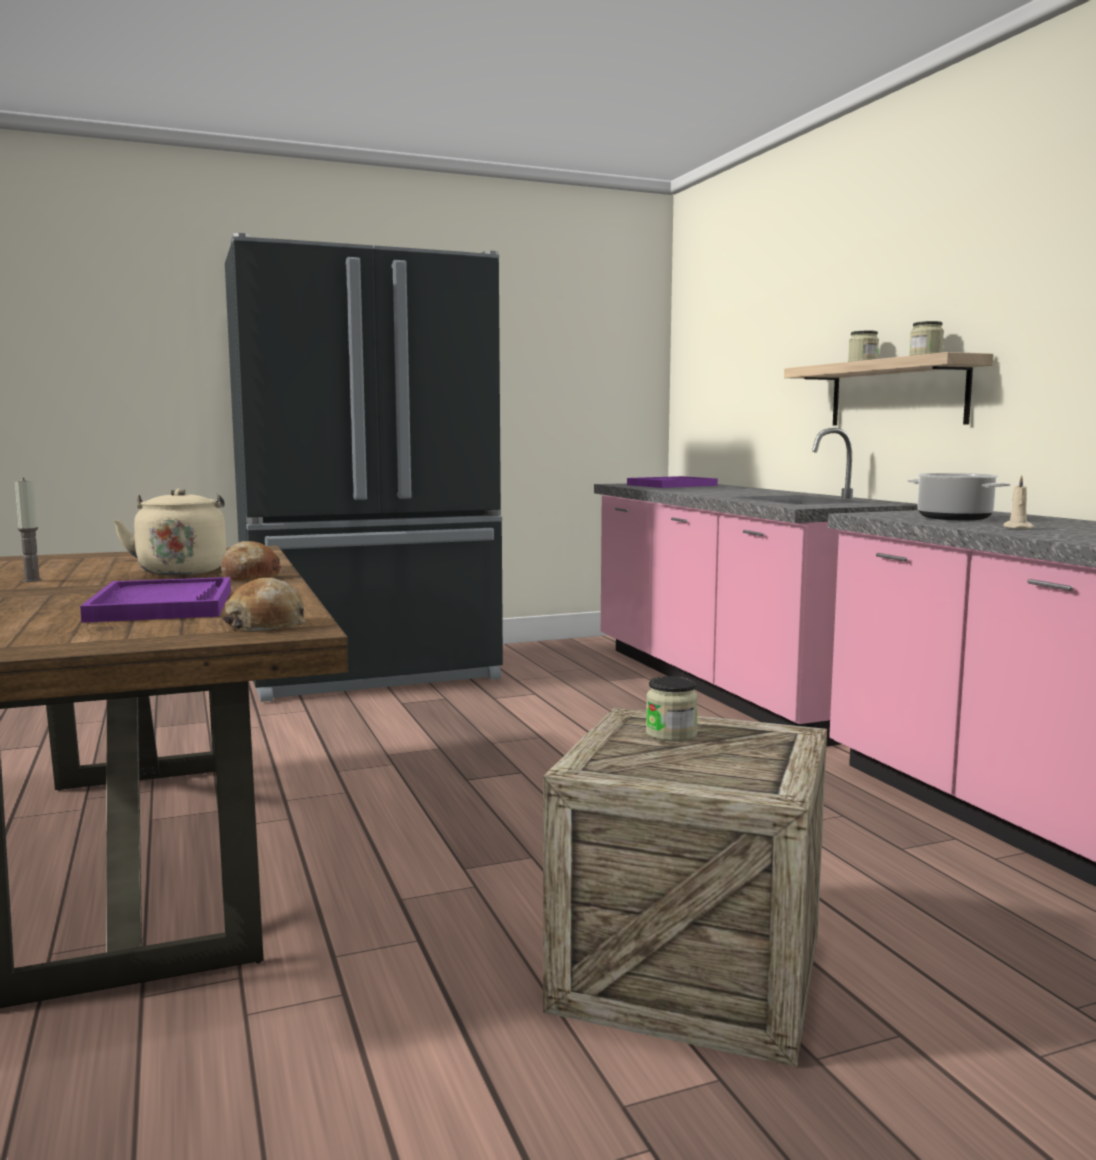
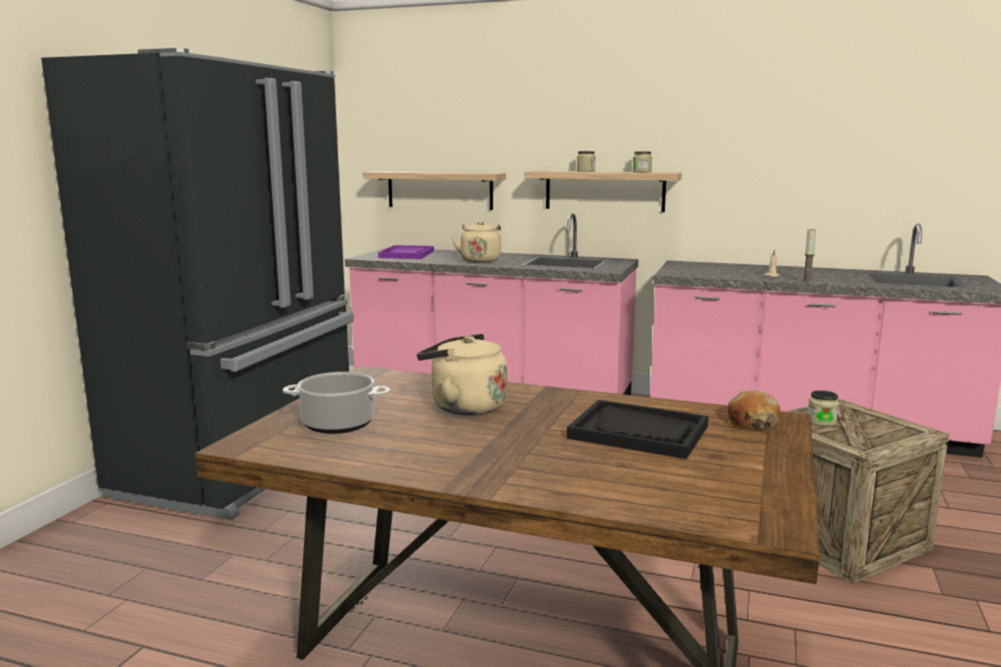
camera: 50 degrees left, 5 degrees up
candle [15,478,42,582] -> candle moved to [802,229,816,282]
purple tray [80,577,231,623] -> black tray [567,400,708,459]
bread [220,541,281,580] -> none
cooking pot [907,473,1011,520] -> cooking pot moved to [283,372,390,434]
none -> shelf [363,171,506,210]
none -> beige kettle [452,222,501,263]

